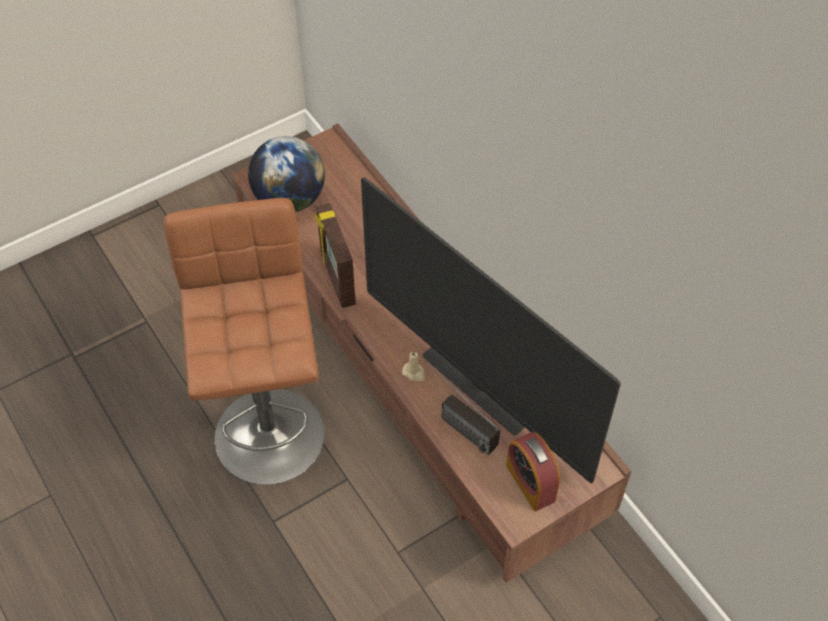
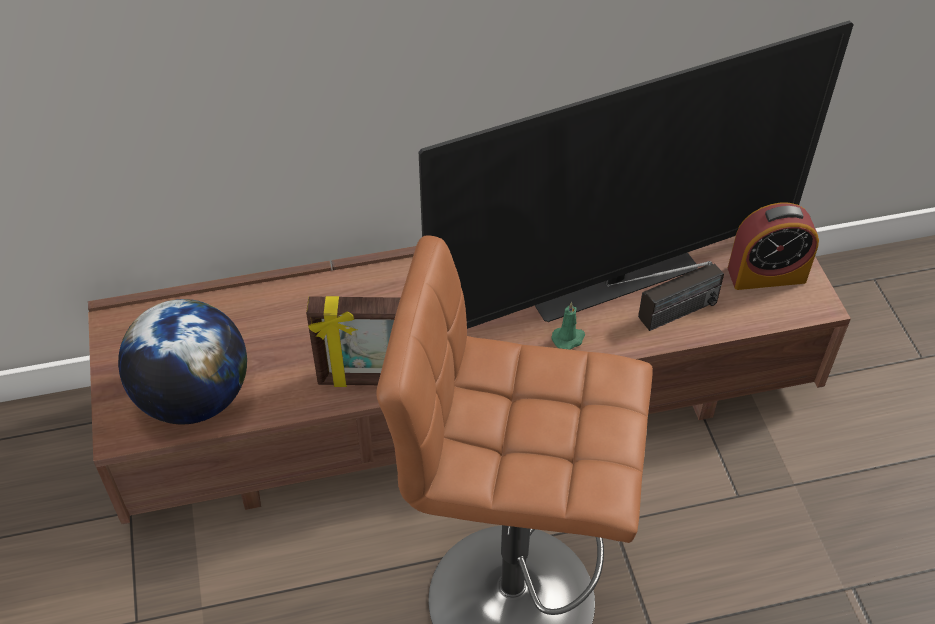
camera: 70 degrees left, 5 degrees down
beige candle [402,350,425,381] -> green candle [551,302,585,350]

